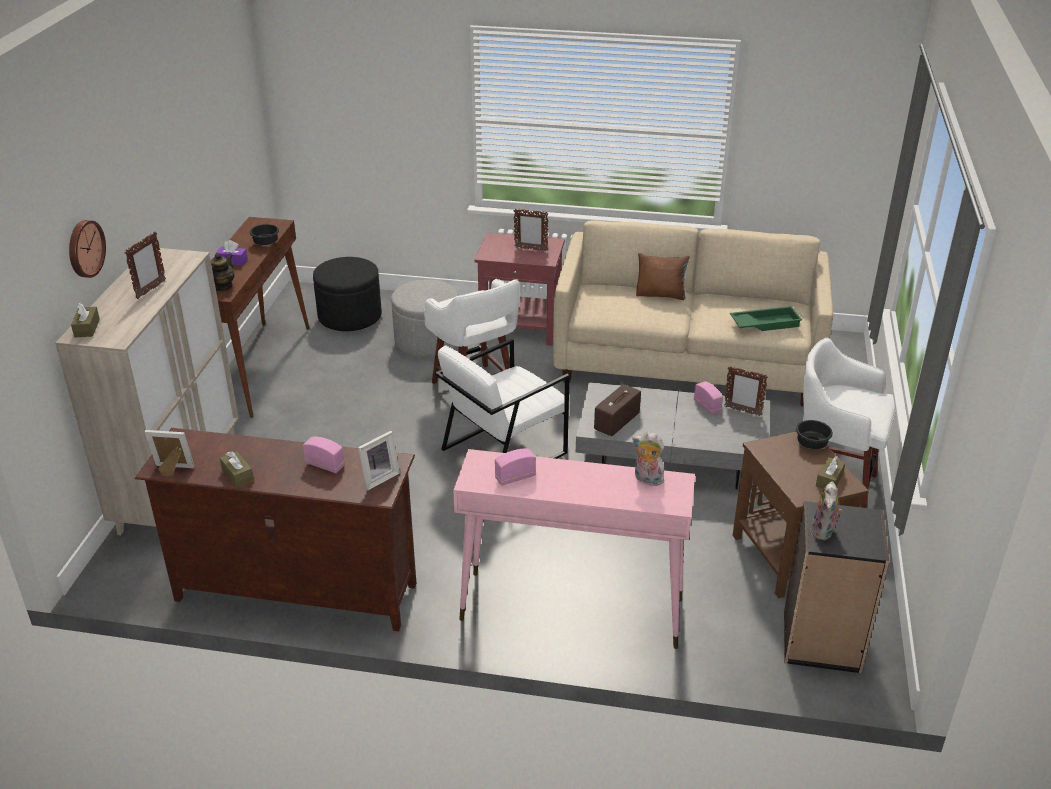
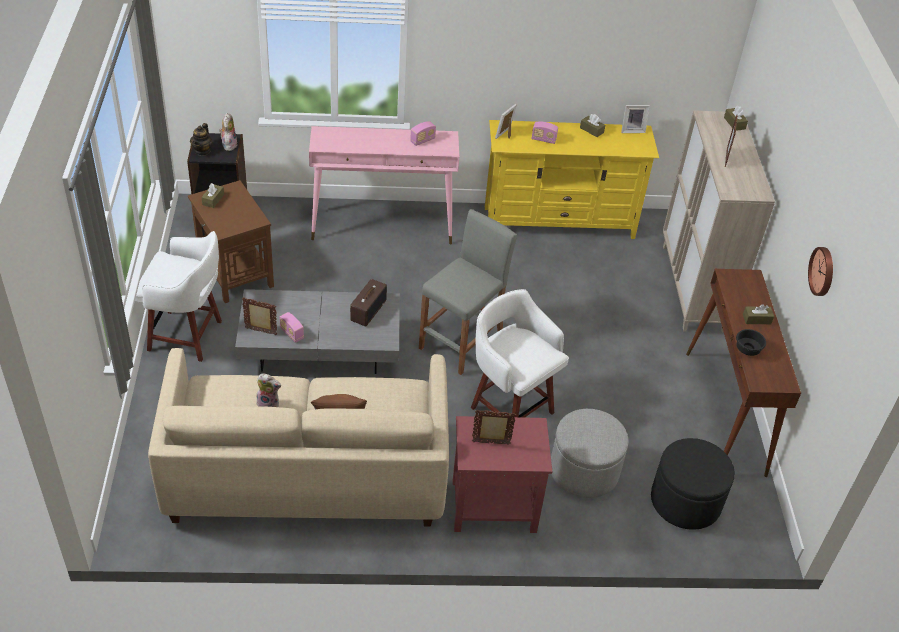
camera: 165 degrees right, 10 degrees up
wall clock [69,220,106,278] -> wall clock moved to [808,247,833,296]
brown tv stand [135,428,416,631] -> yellow tv stand [485,120,659,239]
teapot [211,253,235,291] -> teapot moved to [190,123,213,156]
purple tissue box [215,240,248,266] -> brown tissue box [743,304,774,324]
white armchair [435,339,570,459] -> grey stool [419,209,517,375]
plush toy [632,432,664,486] -> plush toy moved to [256,373,281,407]
green tray [730,306,802,331] -> none
black bowl [796,420,833,449] -> none

